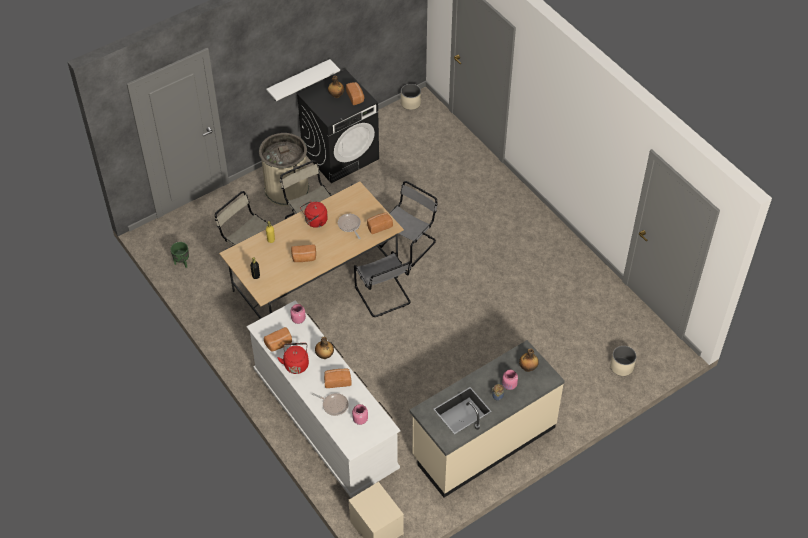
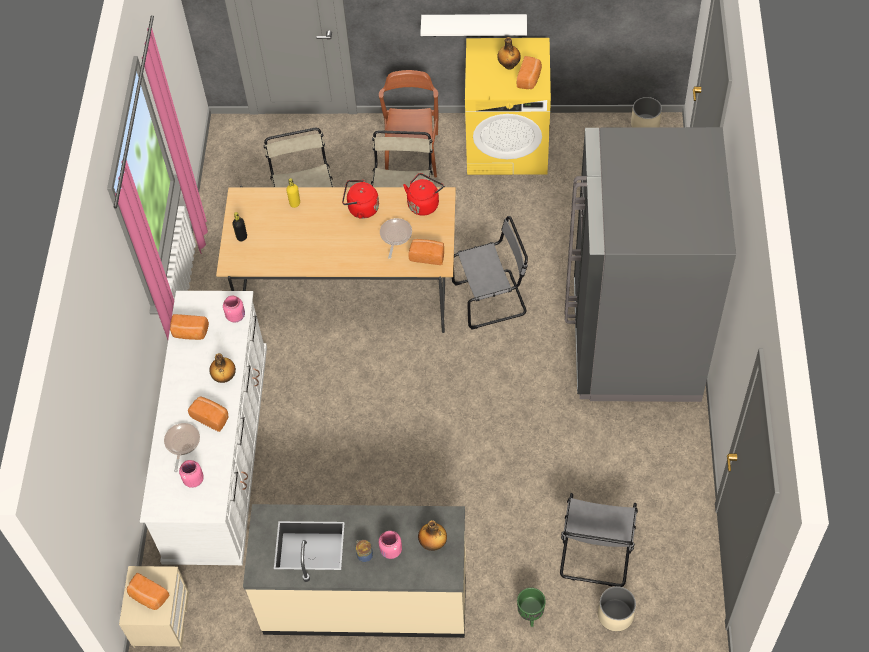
camera: 40 degrees right, 5 degrees up
green planter [170,242,189,268] -> green planter moved to [517,588,546,627]
beige trash can [259,133,309,206] -> brown chair [379,70,438,178]
red kettle [278,343,309,374] -> red kettle moved to [403,173,444,216]
bread [291,245,316,262] -> bread moved to [127,573,169,610]
black washing machine [296,69,379,183] -> yellow washing machine [465,38,551,175]
frying pan [312,393,349,416] -> frying pan turned 150 degrees counterclockwise [164,423,200,472]
grey chair [354,251,412,317] -> grey chair moved to [560,493,638,587]
none -> grey fridge [564,127,736,402]

